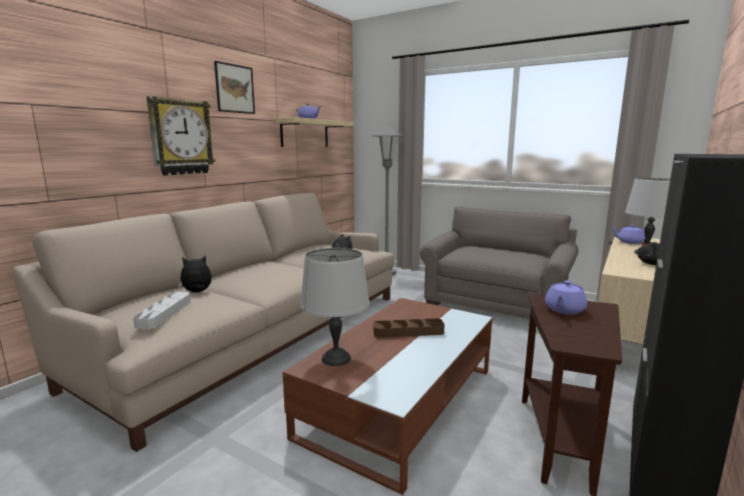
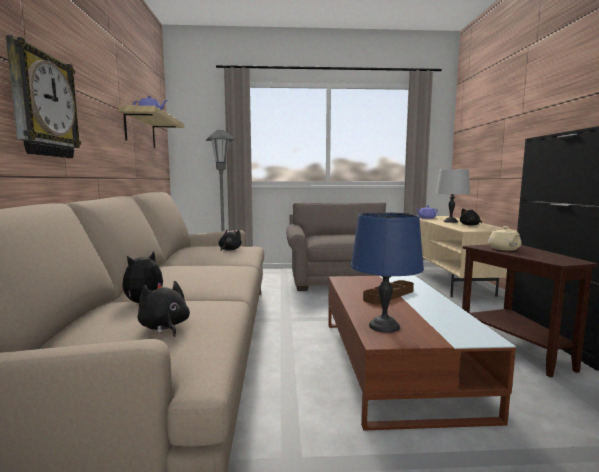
camera: 35 degrees left, 5 degrees down
grey tray [133,292,191,329] -> black plush toy [138,281,190,337]
picture [214,61,255,114] -> none
grey table lamp [300,248,369,366] -> blue table lamp [351,212,424,333]
purple teapot [545,280,587,315] -> beige teapot [488,226,521,251]

